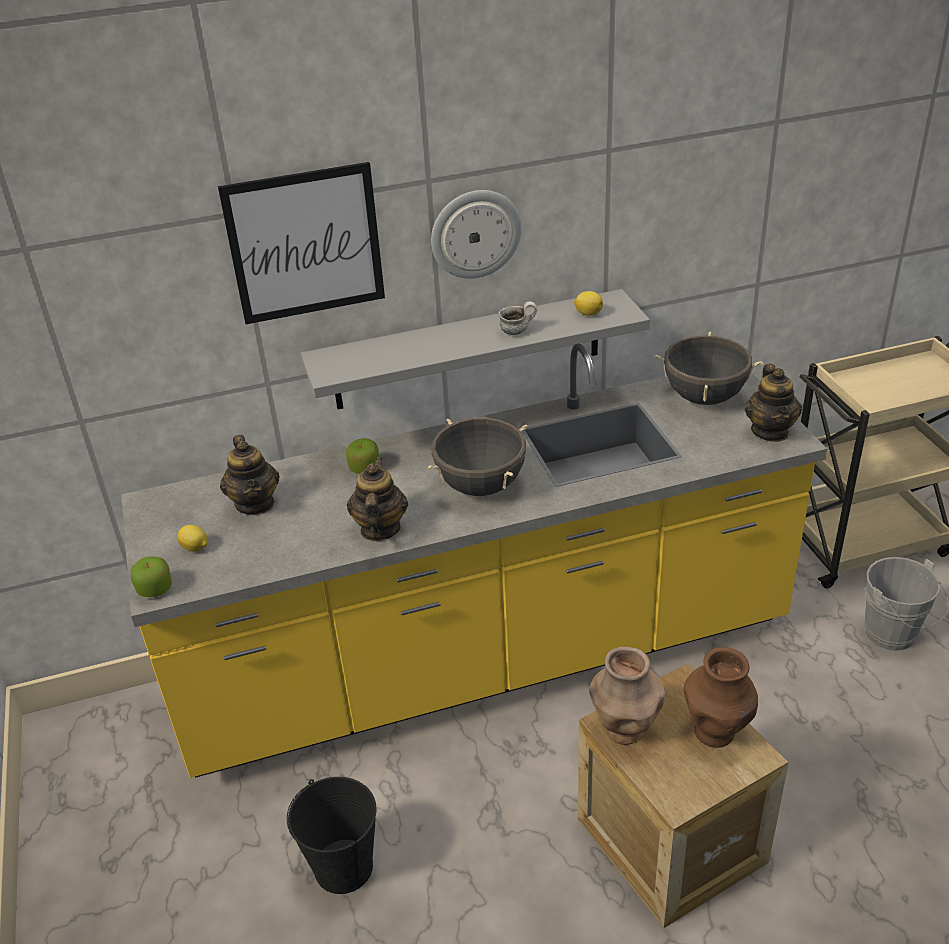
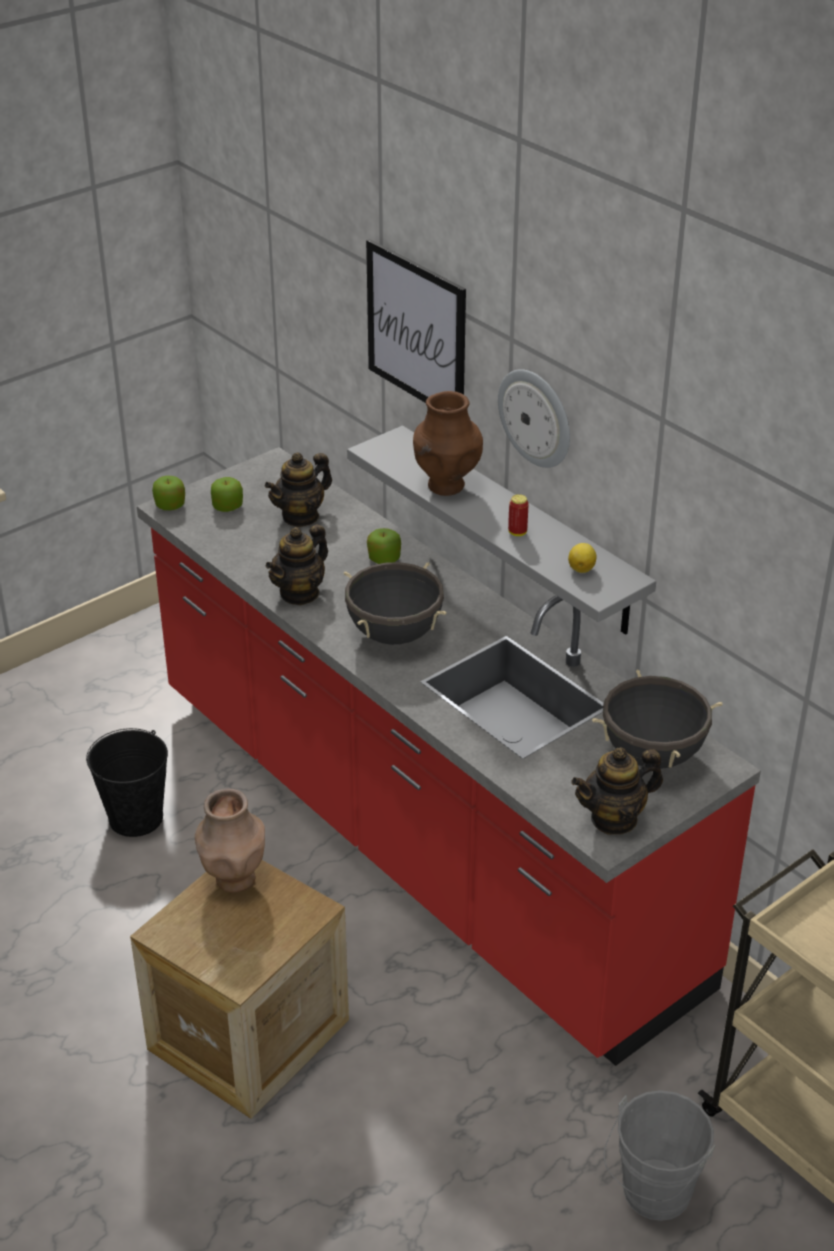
camera: 65 degrees right, 0 degrees up
yellow counter [121,344,827,778] -> red counter [137,447,761,1066]
lemon [177,525,207,552] -> apple [211,477,243,512]
teapot [347,457,408,541] -> teapot turned 150 degrees clockwise [266,524,328,605]
mug [499,301,537,335] -> can [508,494,529,536]
brown vase [684,647,758,748] -> brown vase moved to [413,391,483,496]

